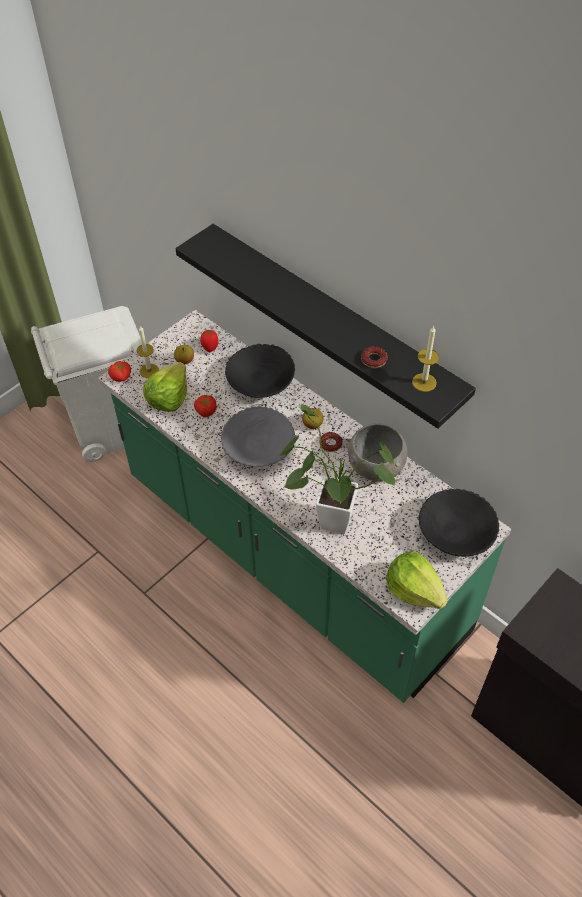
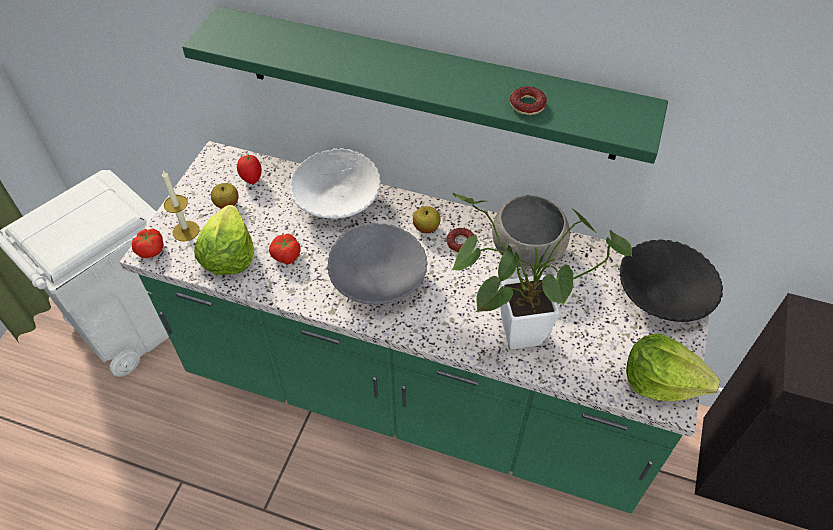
camera: 25 degrees left, 0 degrees up
black shelf [175,224,476,429] -> green shelf [182,6,668,164]
black bowl [225,344,295,398] -> white bowl [289,148,381,219]
candle [412,325,439,392] -> none

